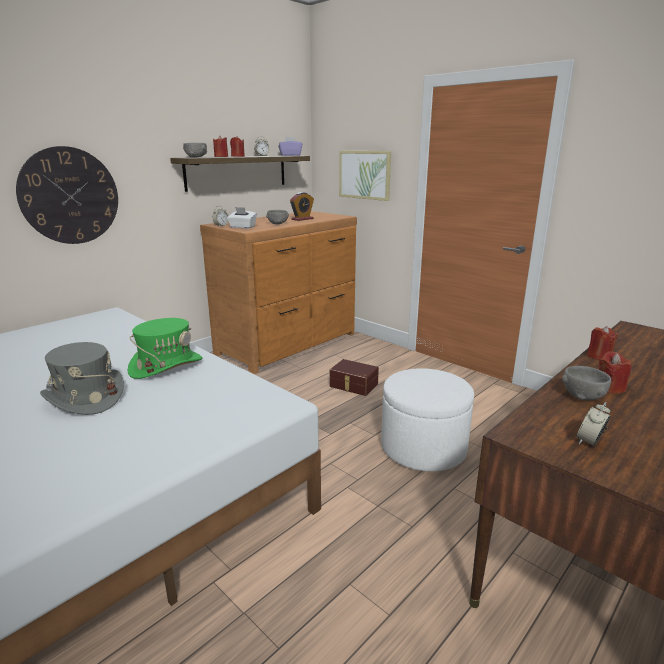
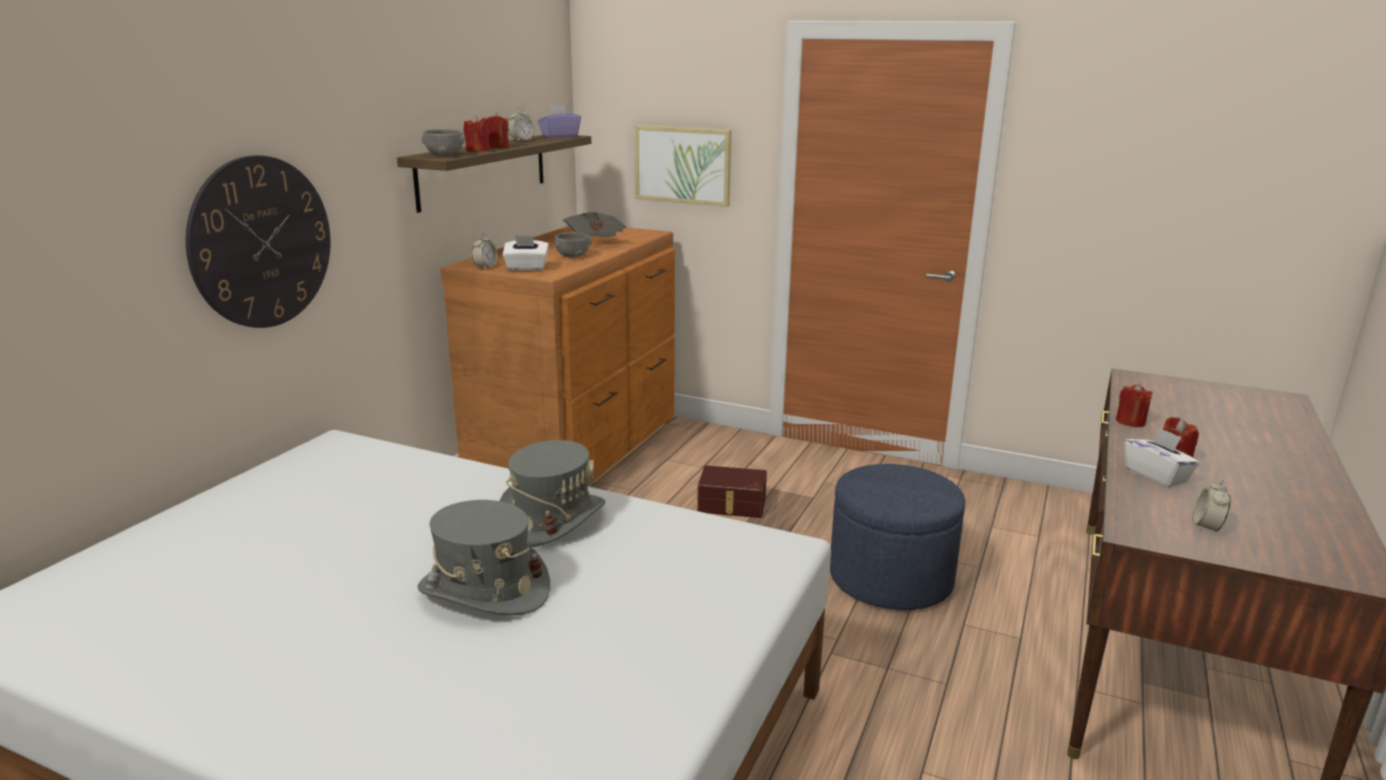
camera: 20 degrees left, 0 degrees up
green hat [128,318,203,379] -> grey hat [499,440,605,547]
alarm clock [290,192,314,221] -> newspaper [563,212,626,237]
white ottoman [381,368,474,472] -> blue ottoman [830,464,965,610]
grey bowl [562,366,611,401] -> white tissue box [1125,427,1199,488]

